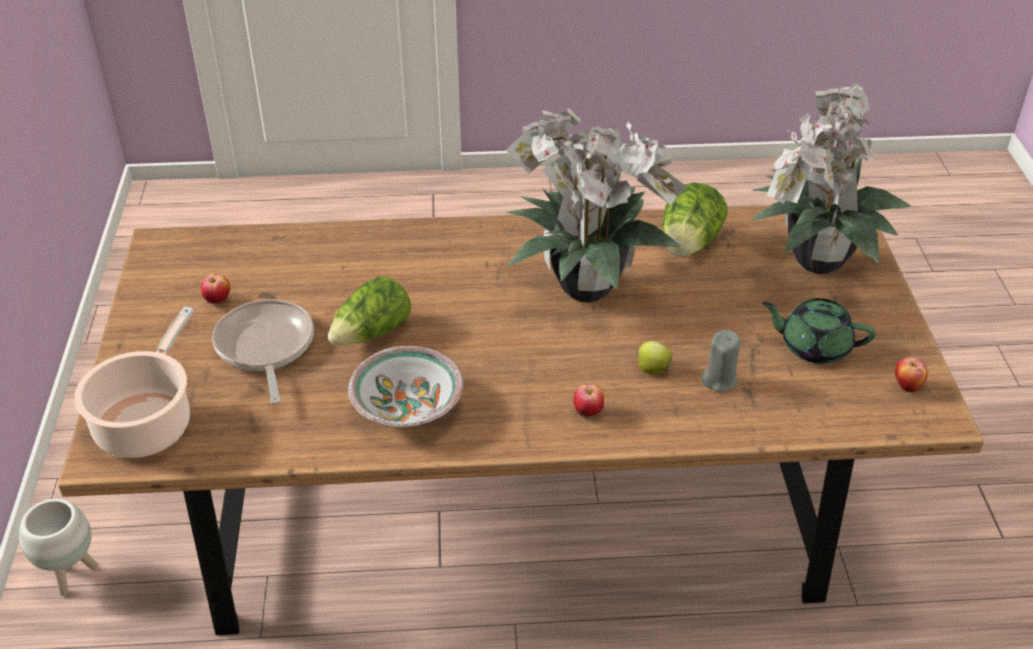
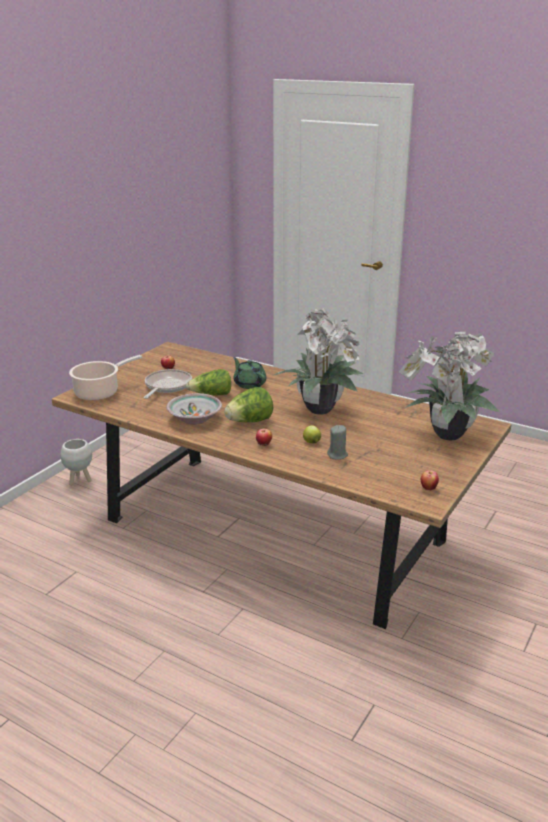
camera: 35 degrees right, 15 degrees down
lettuce [662,182,728,257] -> lettuce moved to [224,387,273,422]
green teapot [762,298,876,364] -> green teapot moved to [233,357,266,389]

